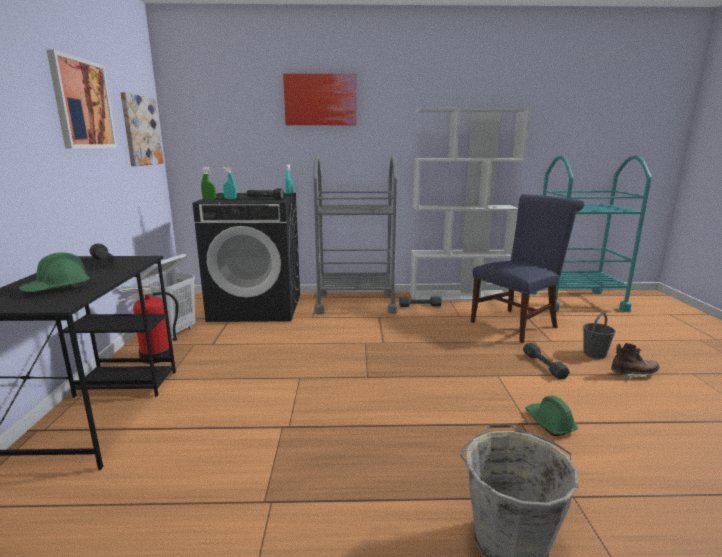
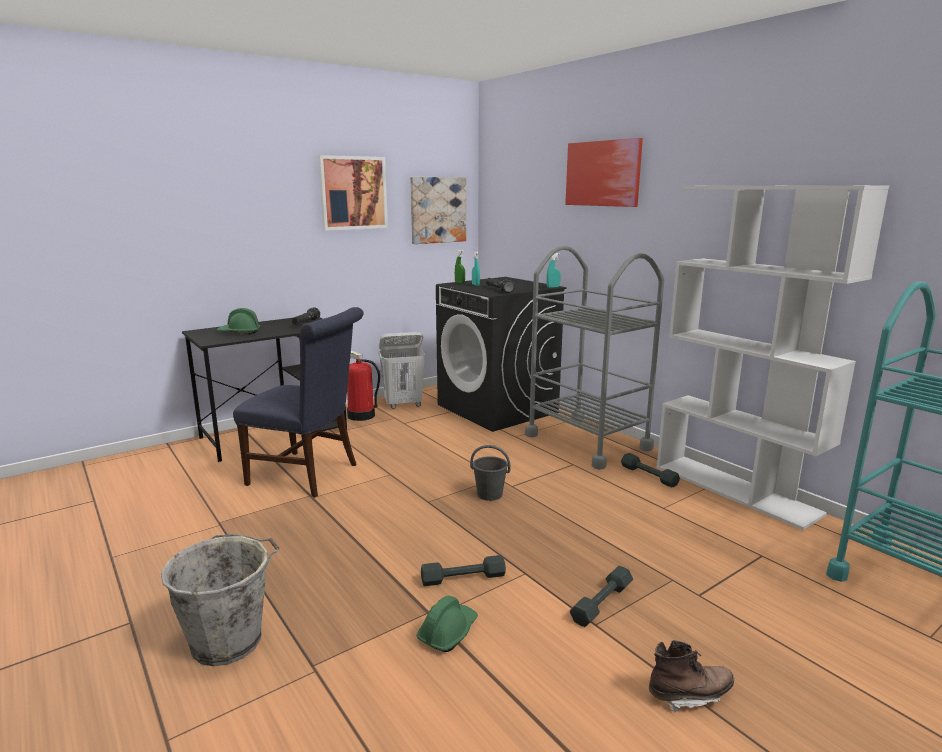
camera: 55 degrees right, 0 degrees up
blue chair [471,194,584,343] -> blue chair moved to [233,307,364,498]
grey bucket [583,313,616,359] -> grey bucket moved to [470,445,511,501]
brown boot [611,343,660,380] -> brown boot turned 60 degrees counterclockwise [649,640,734,713]
none -> grey dumbbell [421,555,506,586]

